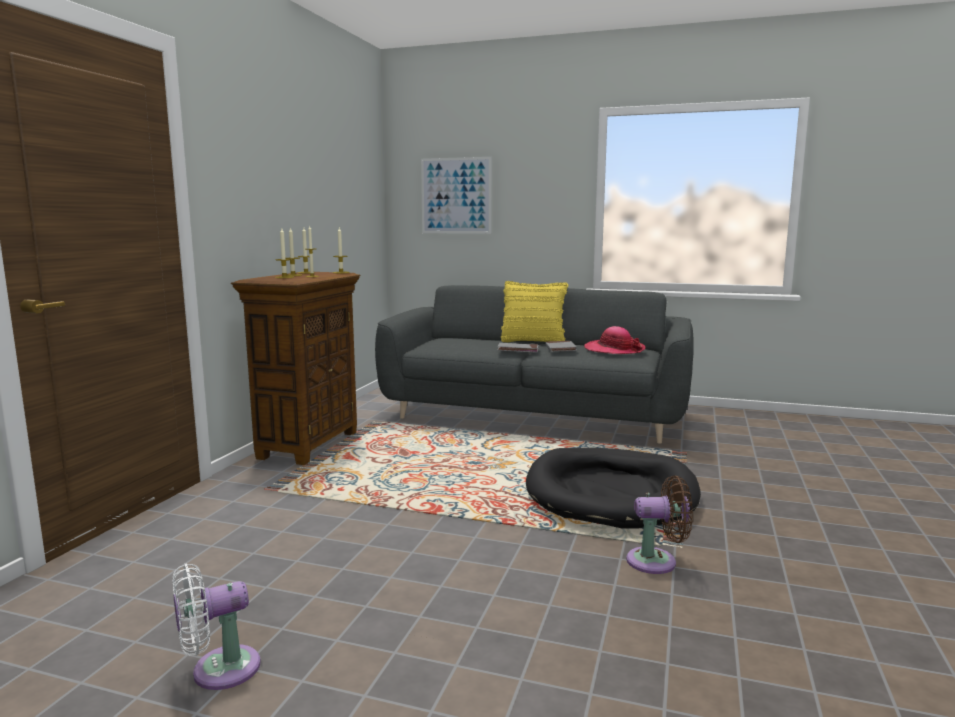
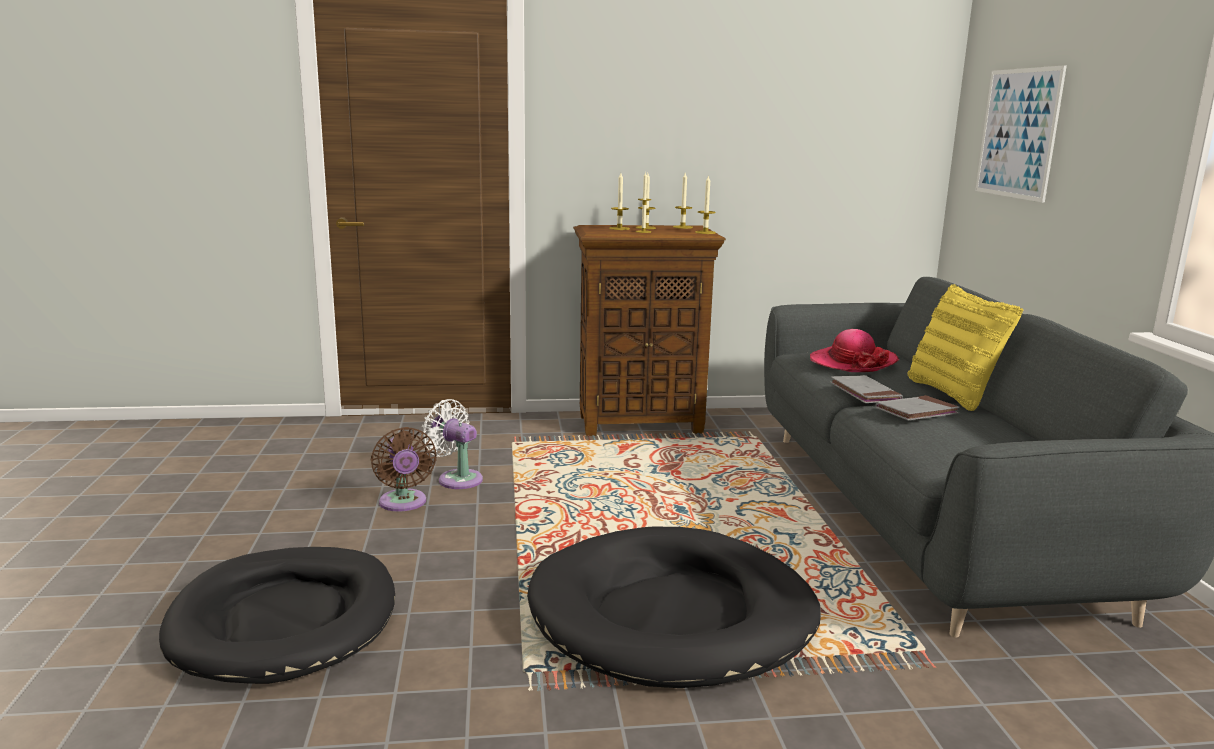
camera: 65 degrees right, 5 degrees up
white fan [173,564,260,690] -> white fan moved to [422,399,483,489]
hat [584,326,646,354] -> hat moved to [810,329,899,372]
brown fan [626,476,693,574] -> brown fan moved to [371,427,437,512]
none -> black dog bed [159,547,395,684]

